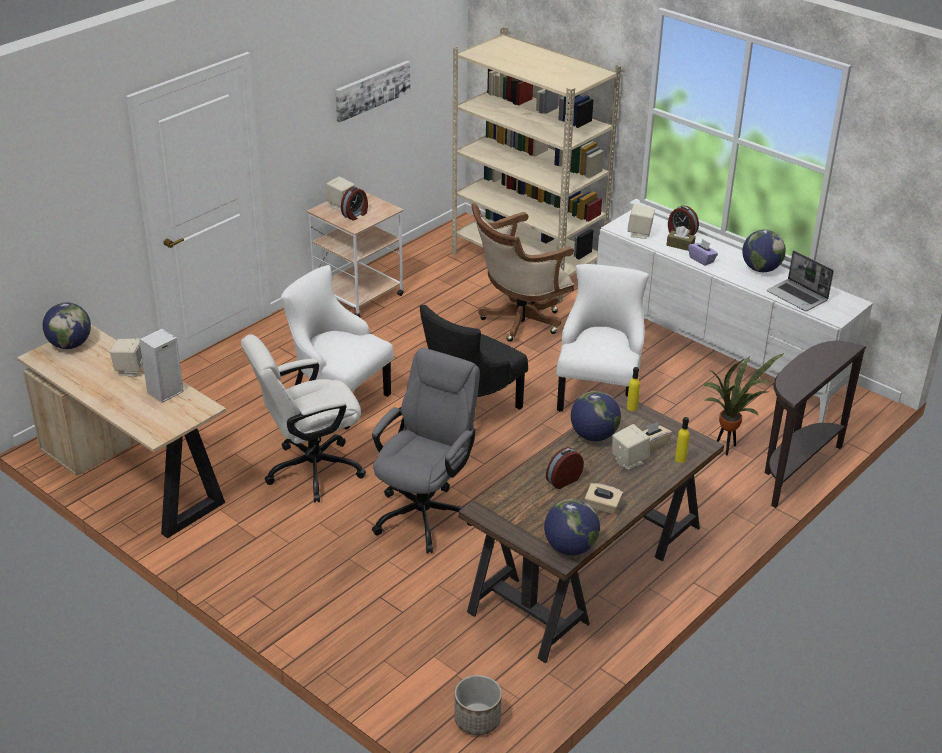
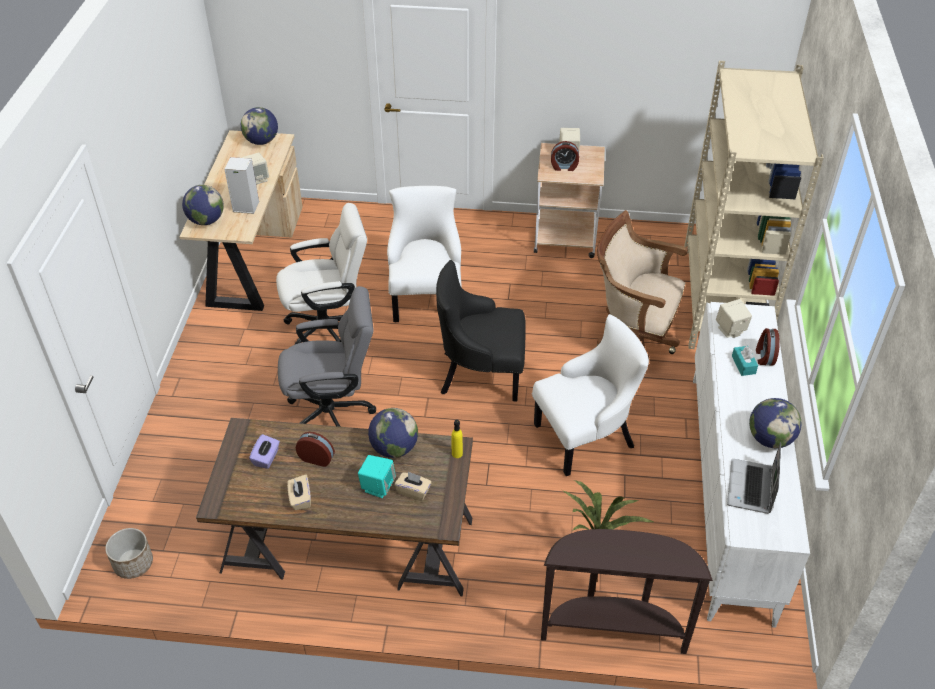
camera: 55 degrees right, 10 degrees up
white office chair [241,334,366,502] -> white office chair turned 135 degrees clockwise [276,203,367,344]
picture [335,61,410,122] -> none
globe [544,499,600,555] -> globe moved to [182,185,224,225]
beige speaker [612,424,650,470] -> turquoise speaker [358,455,396,498]
brown tissue box [667,226,696,251] -> turquoise tissue box [732,345,758,376]
yellow bottle [675,417,690,463] -> none
purple tissue box [688,239,718,266] -> purple tissue box moved to [249,434,280,469]

